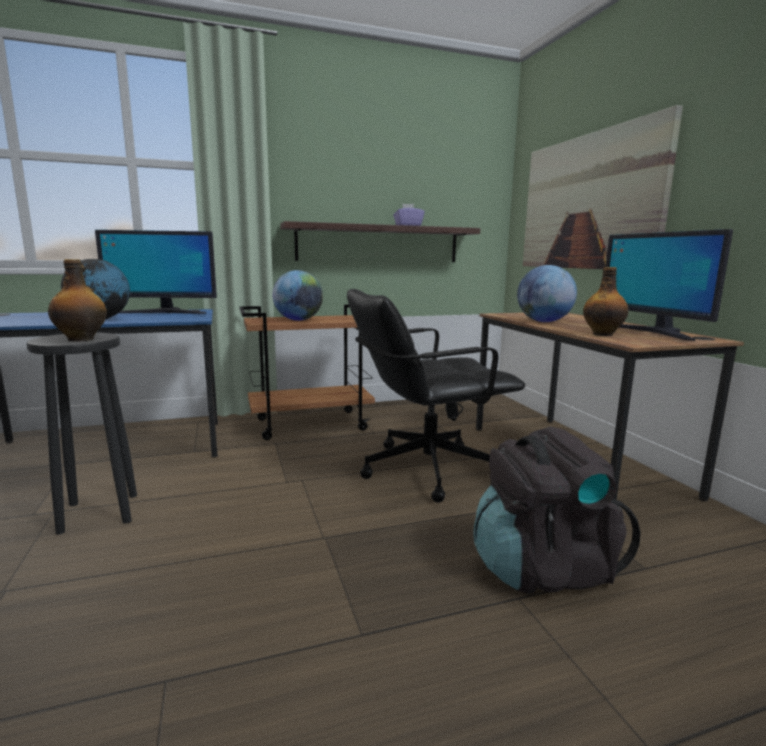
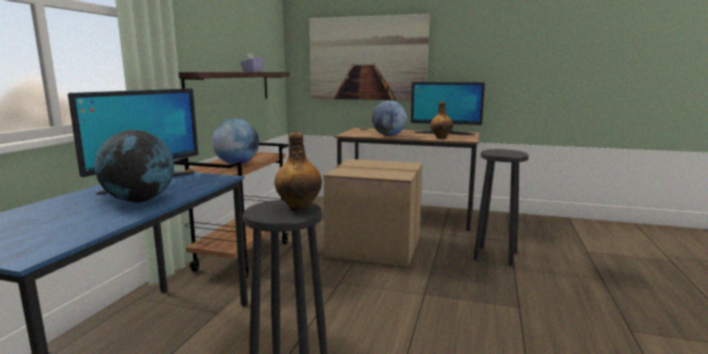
camera: 55 degrees left, 0 degrees up
black office chair [347,289,525,503] -> cardboard box [324,159,422,267]
black backpack [473,426,641,594] -> black stool [473,149,529,266]

